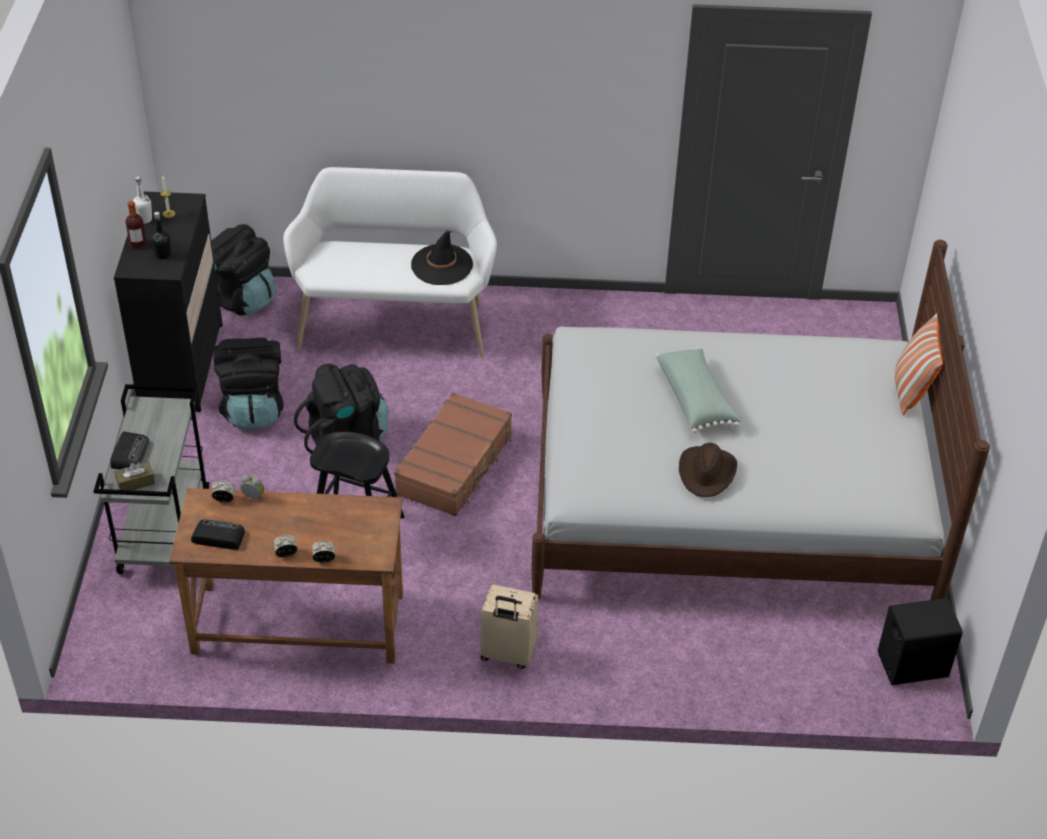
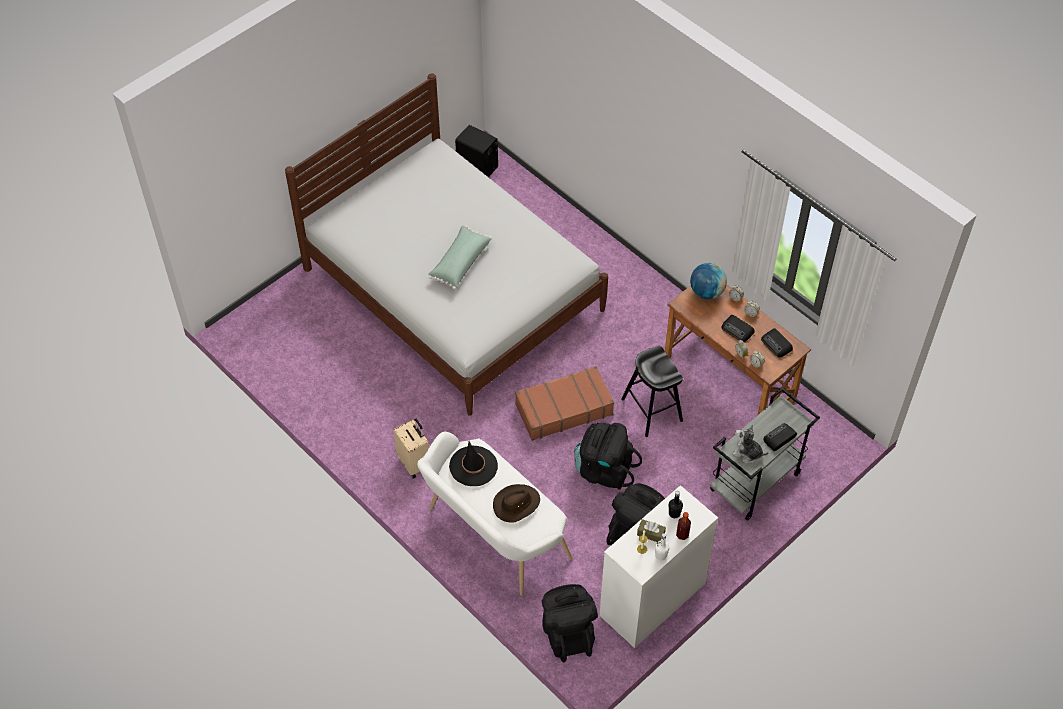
camera: 135 degrees left, 10 degrees up
black dresser [114,191,223,412] -> white dresser [600,485,718,648]
brown tissue box [115,462,155,490] -> brown tissue box moved to [637,519,666,542]
beige suitcase [481,585,538,669] -> beige suitcase moved to [393,418,429,478]
brown hat [679,443,737,497] -> brown hat moved to [493,484,540,523]
pillow [895,313,943,415] -> none
none -> globe [690,263,727,299]
none -> radio [722,315,754,342]
none -> plush toy [732,424,769,463]

